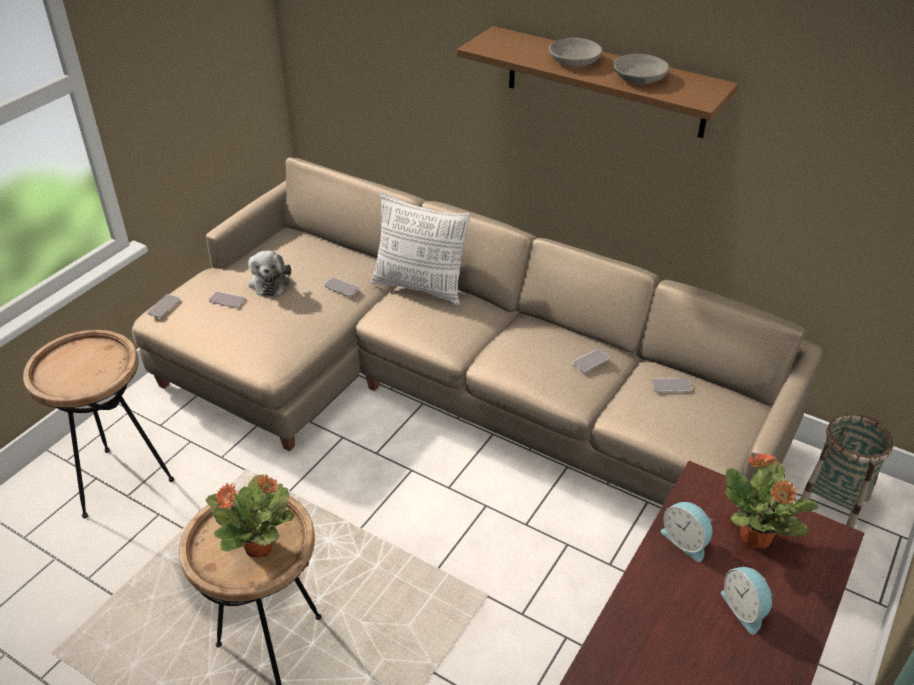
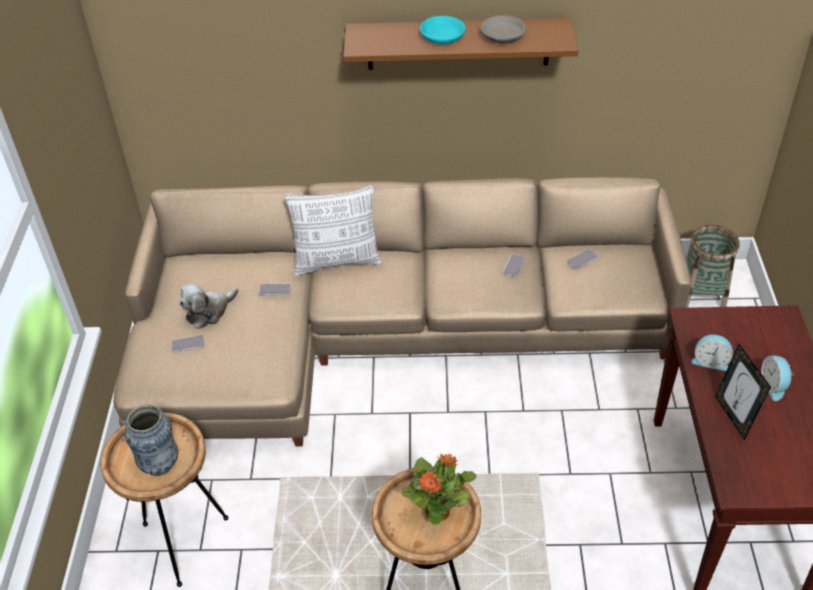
camera: 30 degrees left, 5 degrees up
phone [147,294,180,318] -> none
plush toy [248,251,291,297] -> plush toy turned 90 degrees clockwise [180,284,238,329]
grey bowl [548,37,603,67] -> turquoise bowl [420,16,466,44]
alarm clock [721,567,775,634] -> alarm clock turned 45 degrees clockwise [761,356,794,401]
potted plant [725,453,818,549] -> none
none -> vase [124,405,178,476]
none -> picture frame [715,344,771,440]

